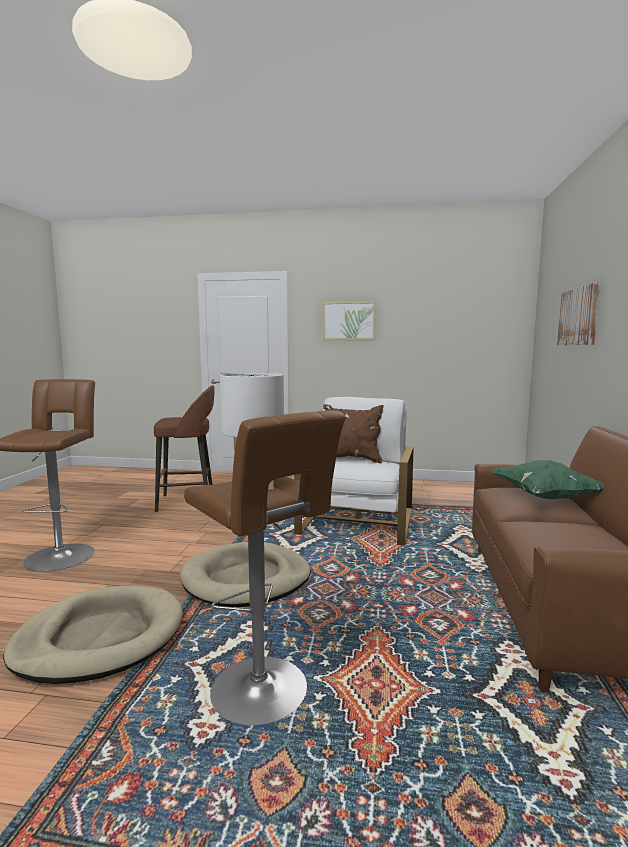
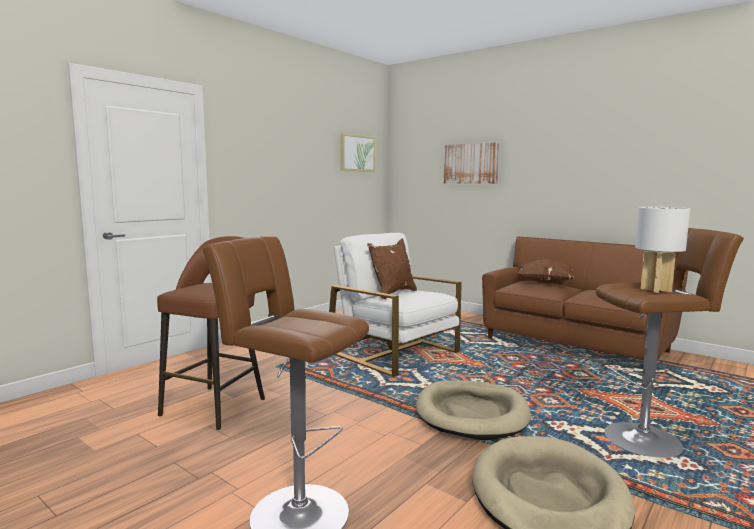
camera: 60 degrees left, 0 degrees up
picture [323,301,376,340] -> picture moved to [341,133,375,172]
green pillow [491,460,604,499] -> brown pillow [516,259,574,284]

